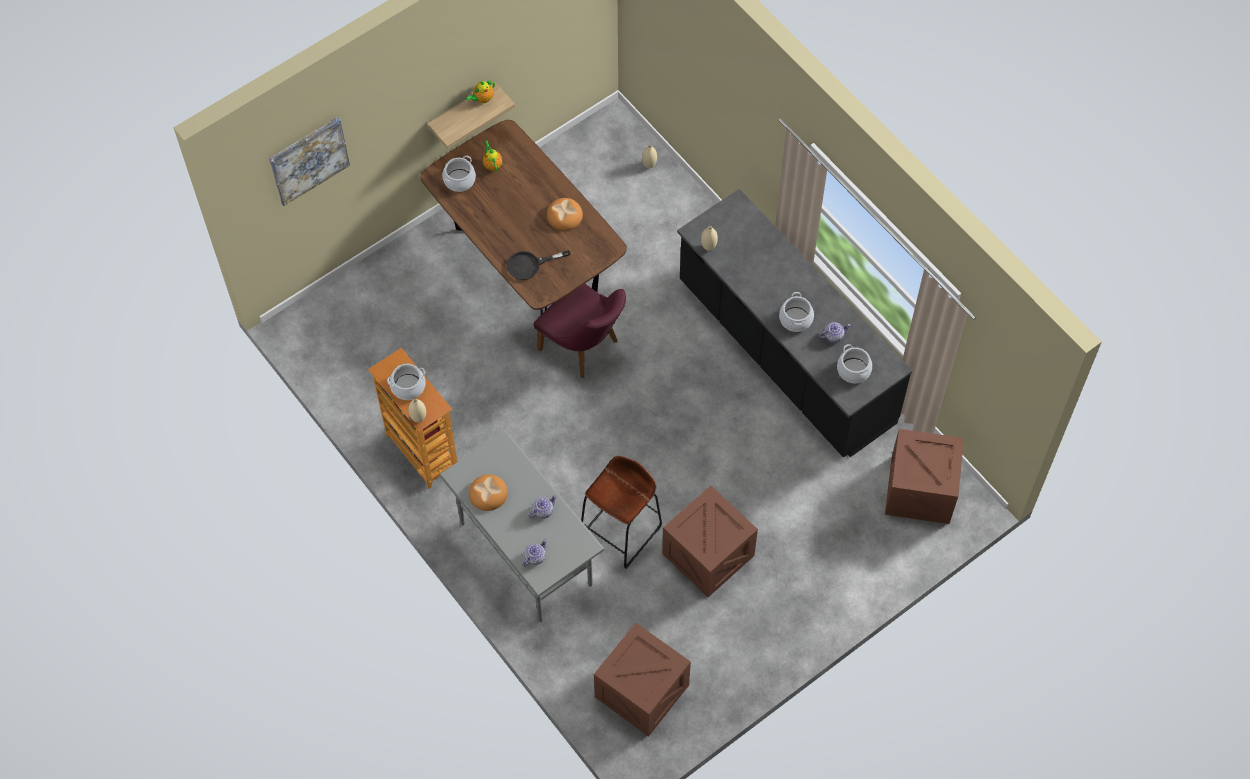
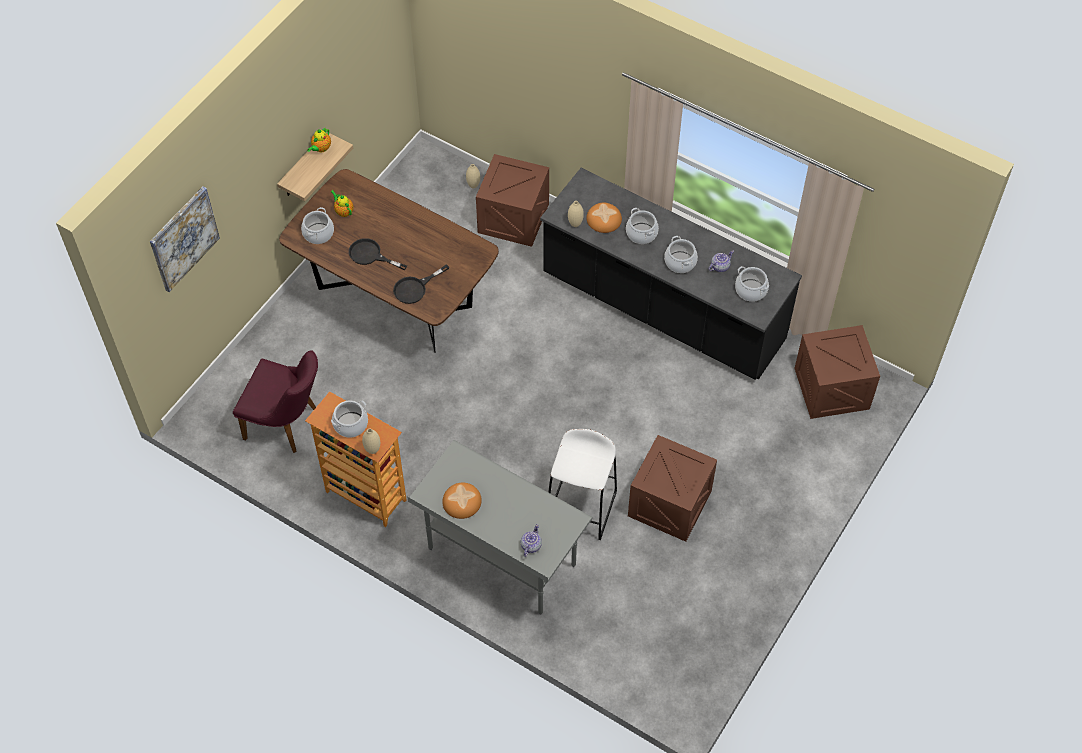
camera: 20 degrees left, 5 degrees down
teapot [529,495,557,519] -> none
purple chair [533,284,626,378] -> purple chair moved to [233,350,318,453]
bread [547,198,583,230] -> bread moved to [586,203,622,233]
brown stool [581,456,662,569] -> white stool [548,429,617,540]
crate [594,623,691,737] -> crate moved to [476,154,549,247]
none -> black frying pan [349,238,407,270]
none -> cooking pot [626,208,659,244]

